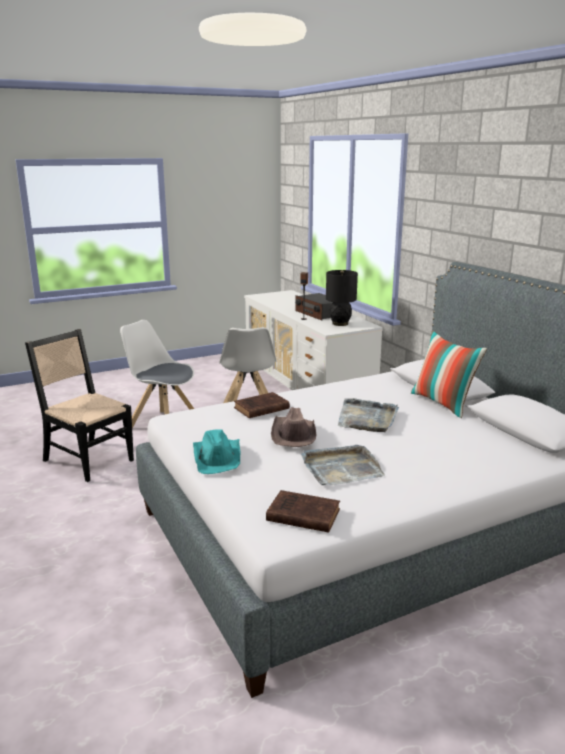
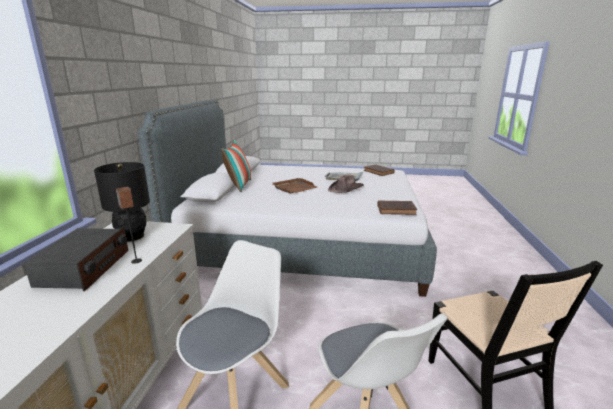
camera: 145 degrees left, 0 degrees up
turquoise hat [193,429,240,474] -> none
brown book [234,392,290,418] -> brown book moved to [377,201,417,215]
grey tray [338,398,399,432] -> brown tray [273,178,317,193]

